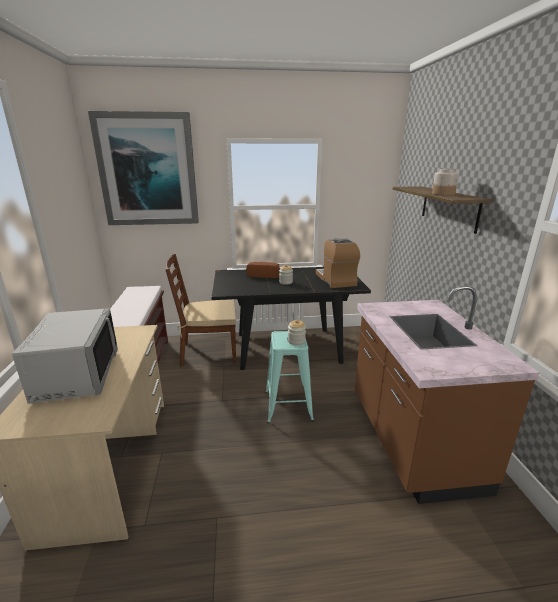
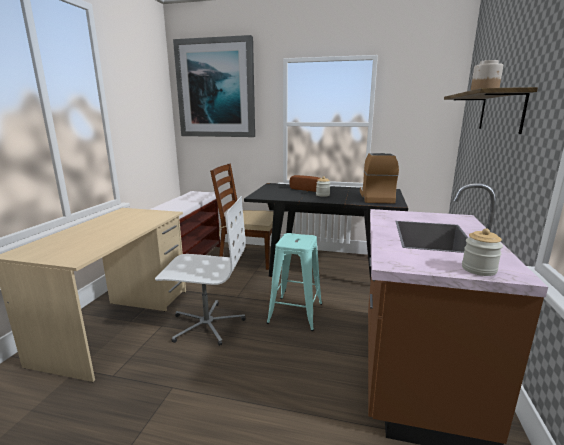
camera: 20 degrees right, 5 degrees down
grey microwave [12,308,118,404] -> none
jar [288,320,306,345] -> jar moved to [462,228,503,276]
none -> white office chair [155,196,246,346]

